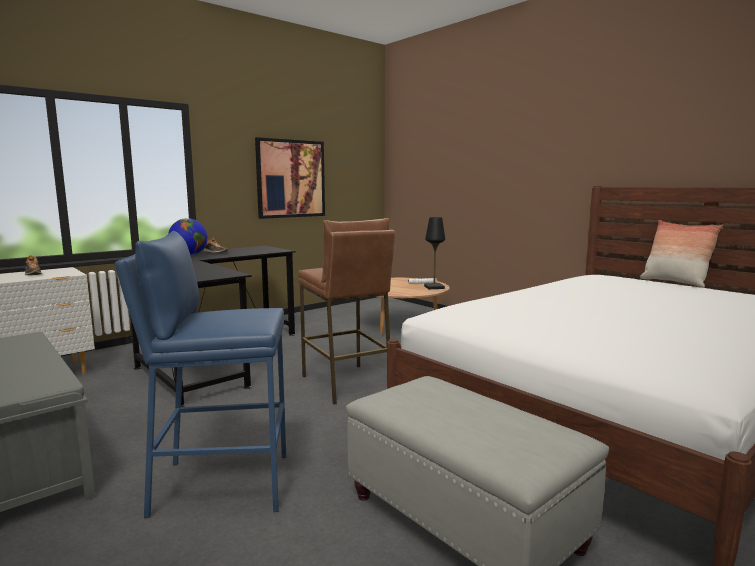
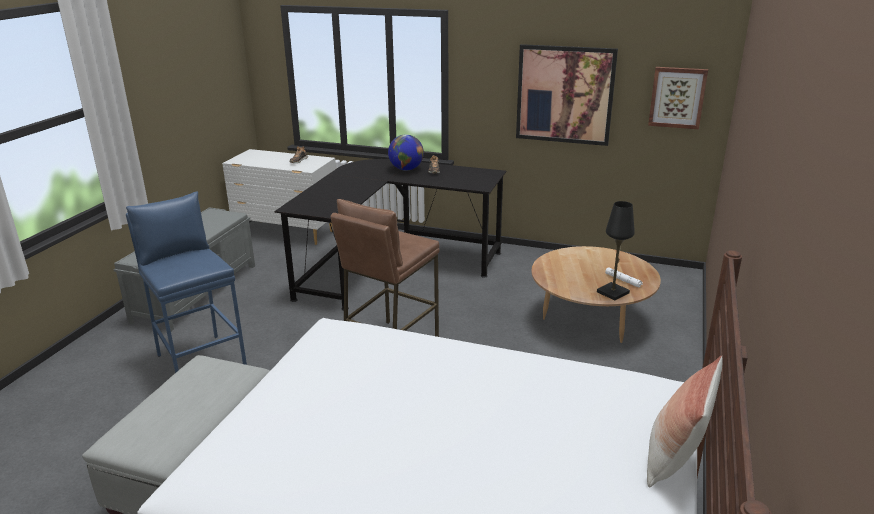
camera: 60 degrees right, 15 degrees up
none -> picture [648,67,708,129]

